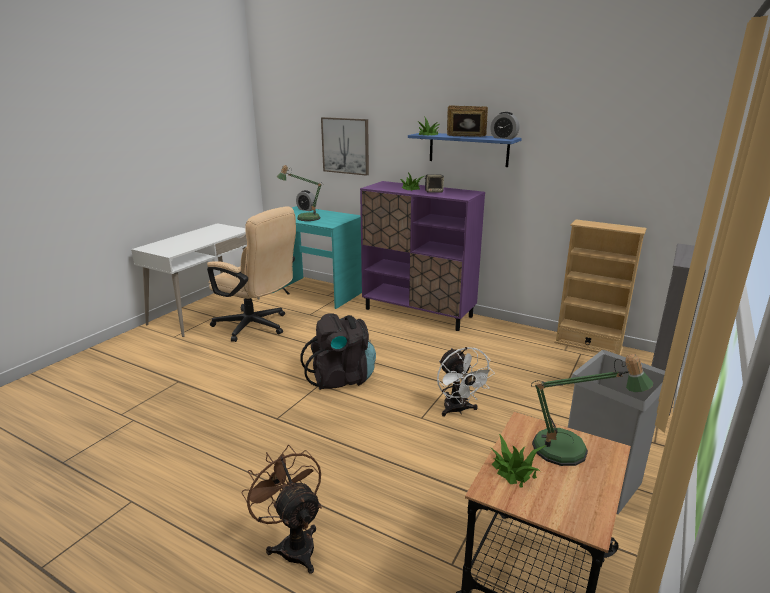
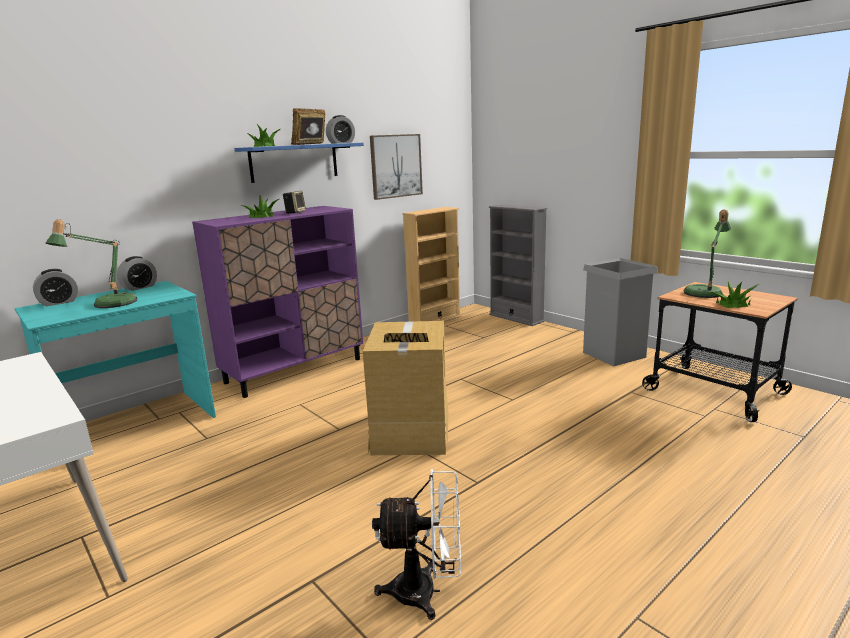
camera: 70 degrees left, 5 degrees down
beige office chair [207,206,296,342] -> none
brown fan [241,445,322,574] -> none
black backpack [301,313,376,390] -> cardboard box [363,321,448,455]
picture [321,117,369,176] -> picture moved to [370,134,423,200]
white fan [437,347,495,417] -> white fan moved to [372,469,461,620]
none -> alarm clock [117,256,157,291]

